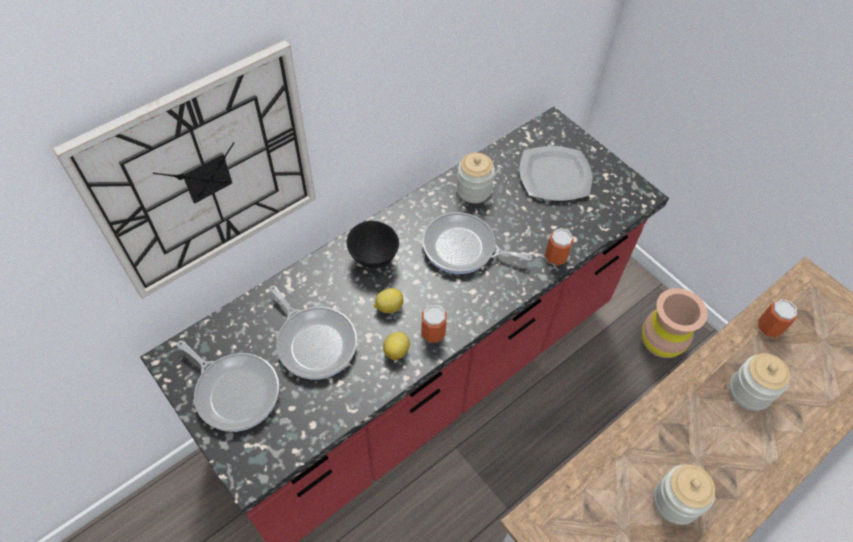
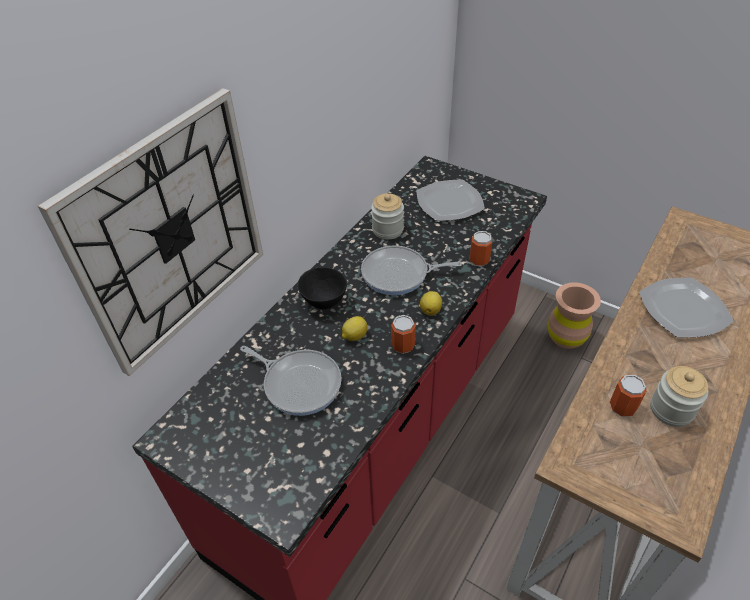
camera: 15 degrees left, 10 degrees down
frying pan [177,340,279,432] -> none
lemon [383,332,410,360] -> lemon moved to [420,291,442,316]
jar [729,353,790,411] -> plate [639,278,734,337]
can [758,299,797,338] -> can moved to [610,375,647,417]

